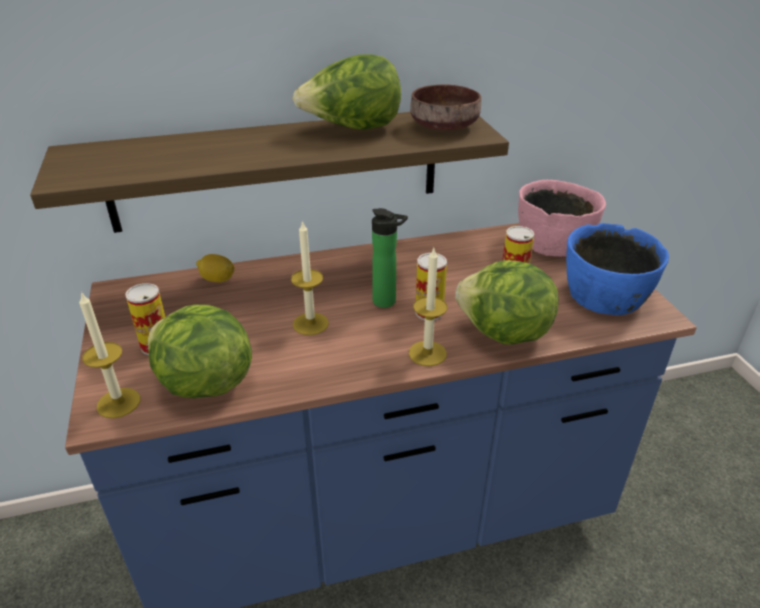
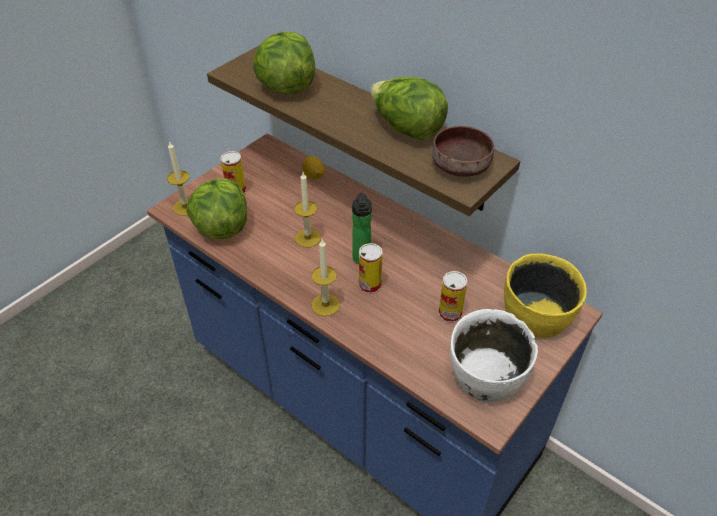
camera: 55 degrees right, 10 degrees up
lettuce [455,260,559,344] -> lettuce moved to [253,32,315,95]
pink bowl [518,180,606,257] -> yellow bowl [504,253,587,338]
blue bowl [566,223,669,315] -> white bowl [450,309,538,402]

